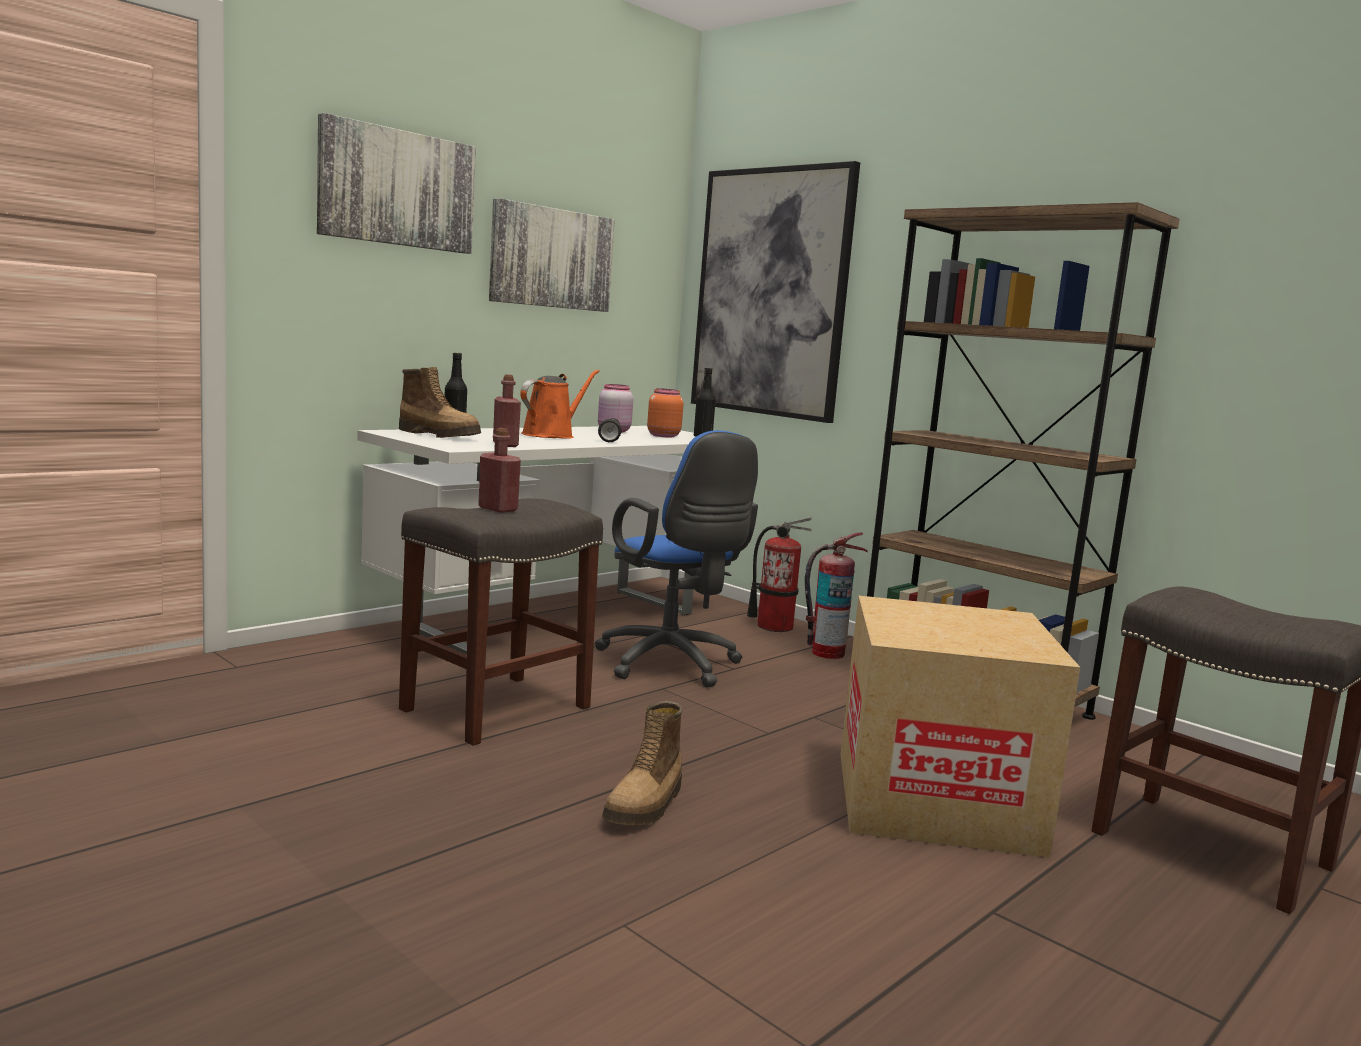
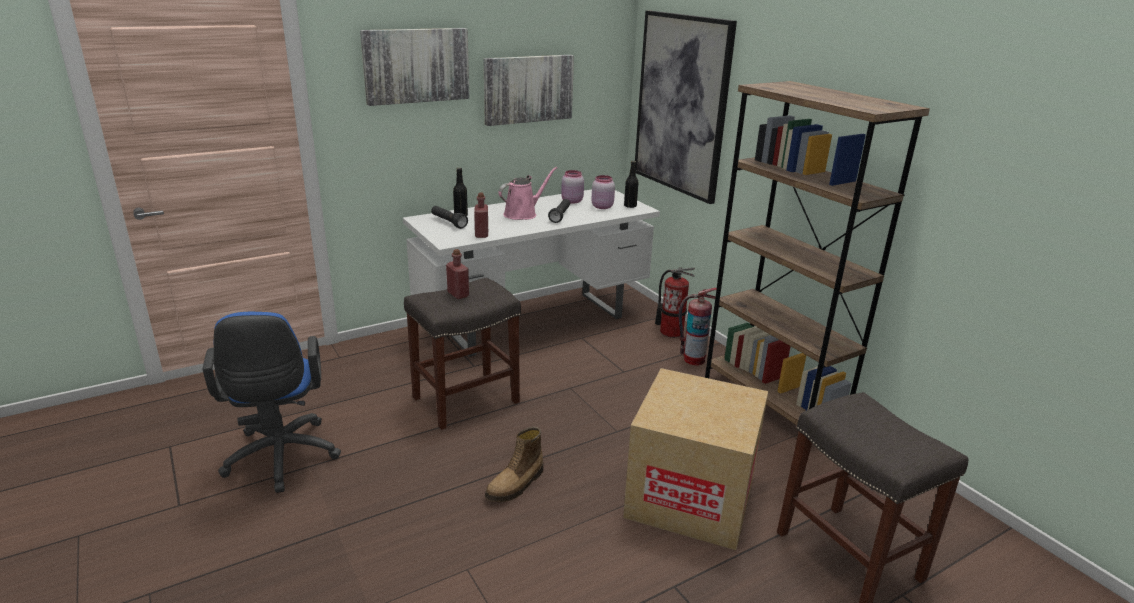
camera: 15 degrees right, 15 degrees up
boot [399,367,481,438] -> black flashlight [431,206,468,229]
orange watering can [520,370,600,439] -> pink watering can [499,167,557,220]
blue office chair [595,430,758,687] -> blue office chair moved to [203,312,341,493]
orange jar [647,388,683,438] -> pink jar [591,175,615,209]

